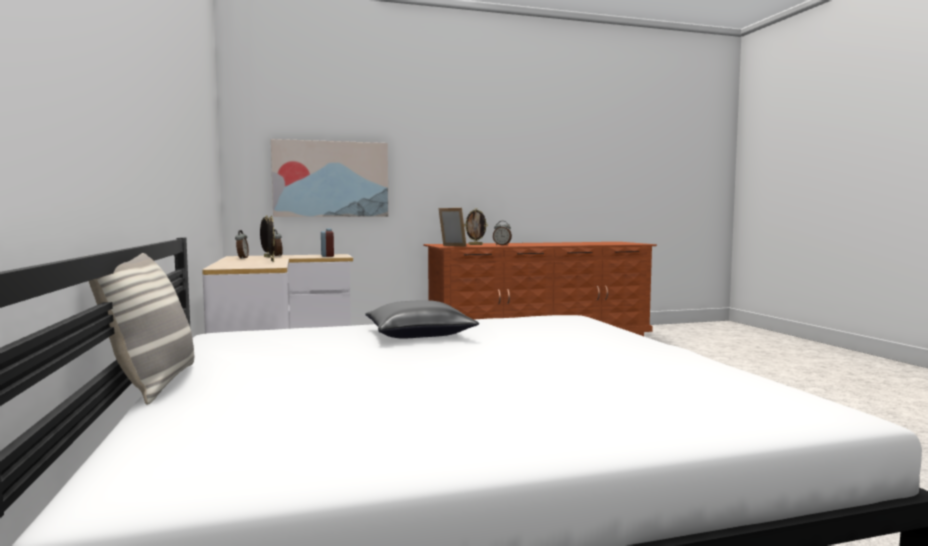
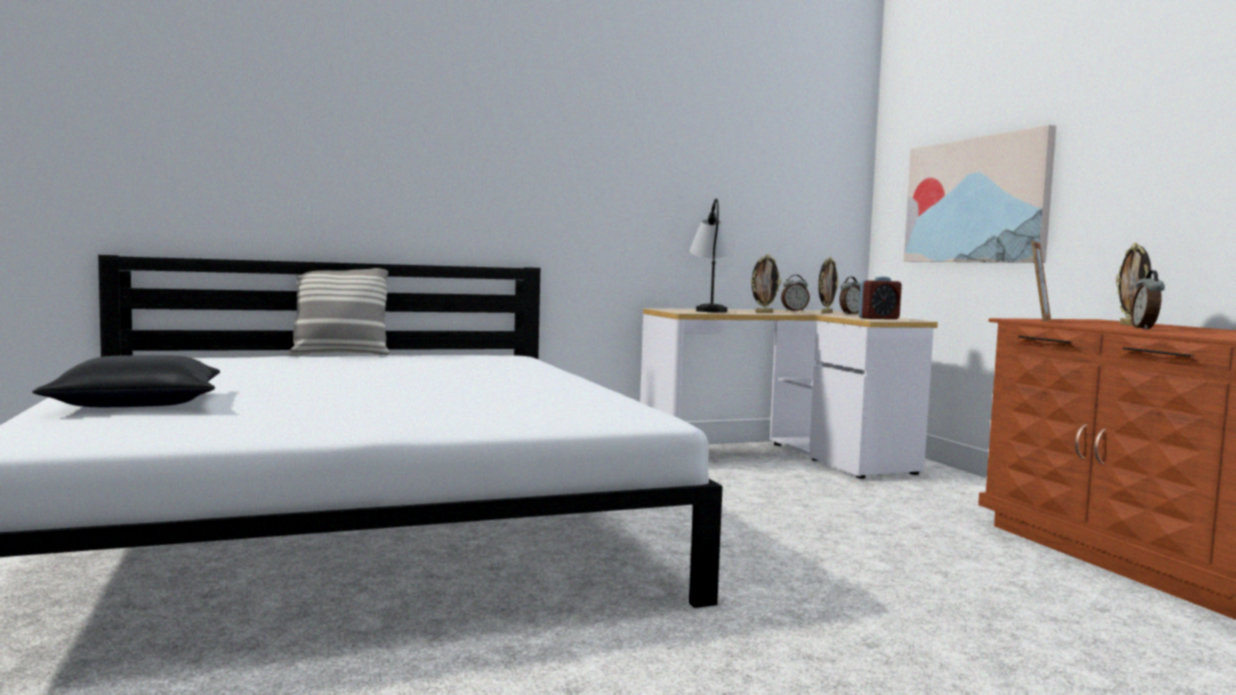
camera: 85 degrees right, 0 degrees up
black pillow [366,300,479,339] -> black pillow moved to [32,355,220,407]
none -> table lamp [689,198,730,313]

